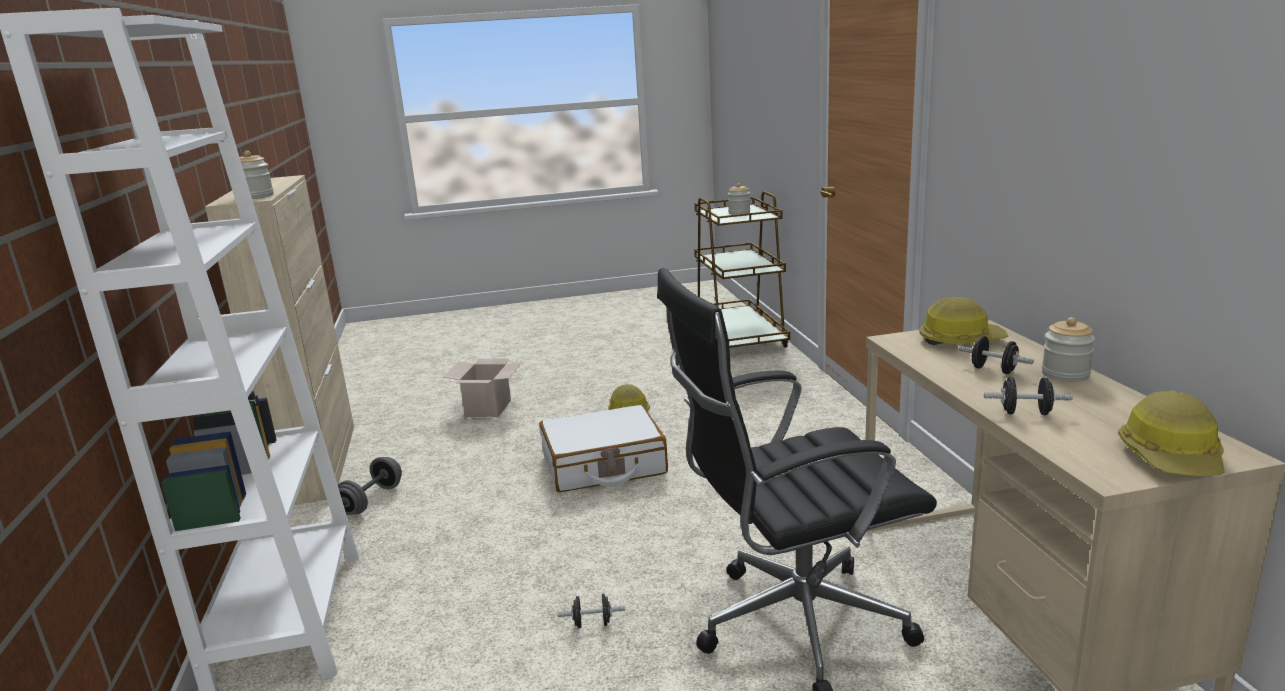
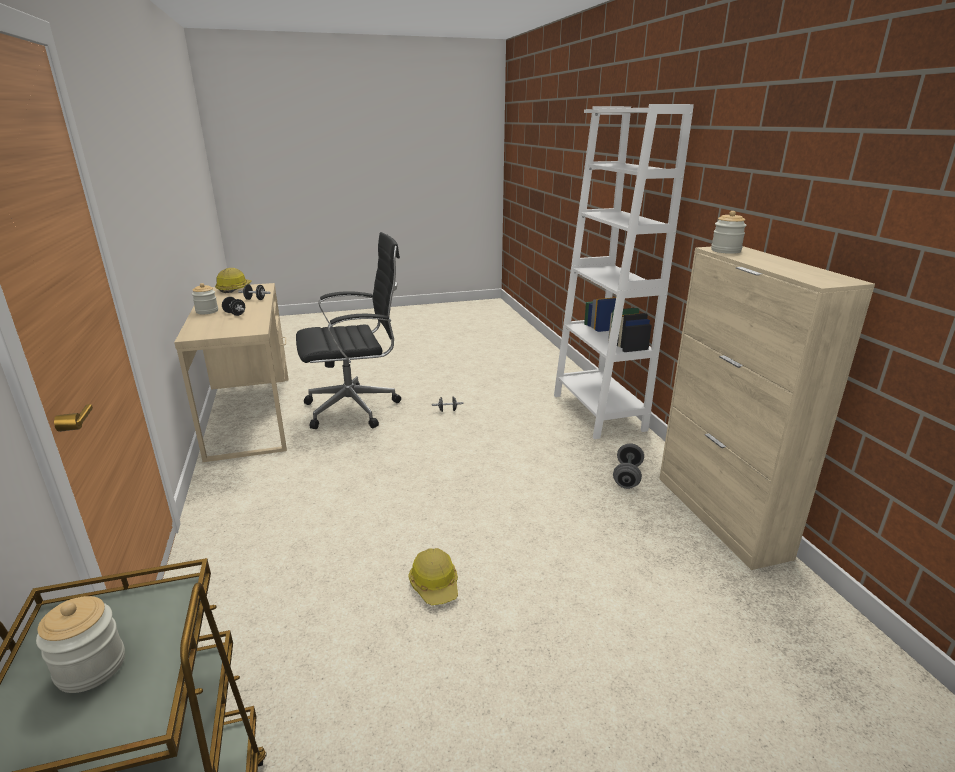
camera: 175 degrees right, 5 degrees up
cardboard box [443,359,522,417] -> none
white suitcase [539,405,668,492] -> none
hard hat [919,297,1009,345] -> none

